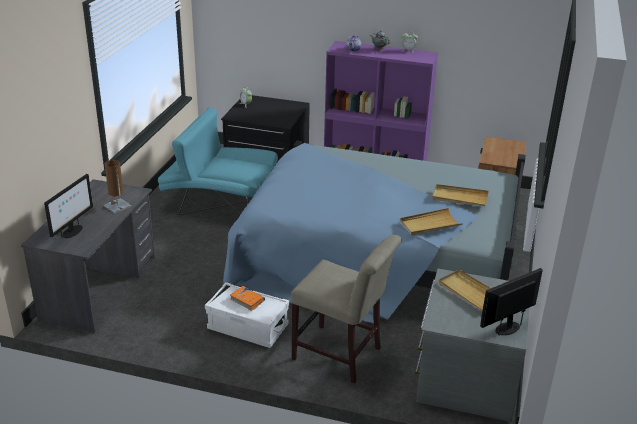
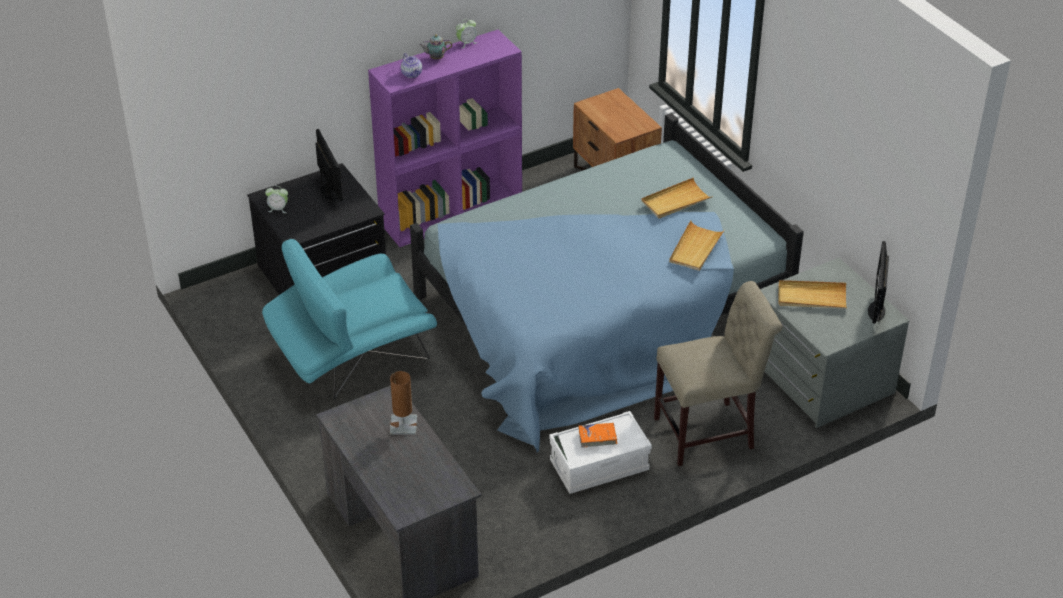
camera: 45 degrees left, 10 degrees up
monitor [44,174,93,238] -> monitor moved to [315,129,343,202]

